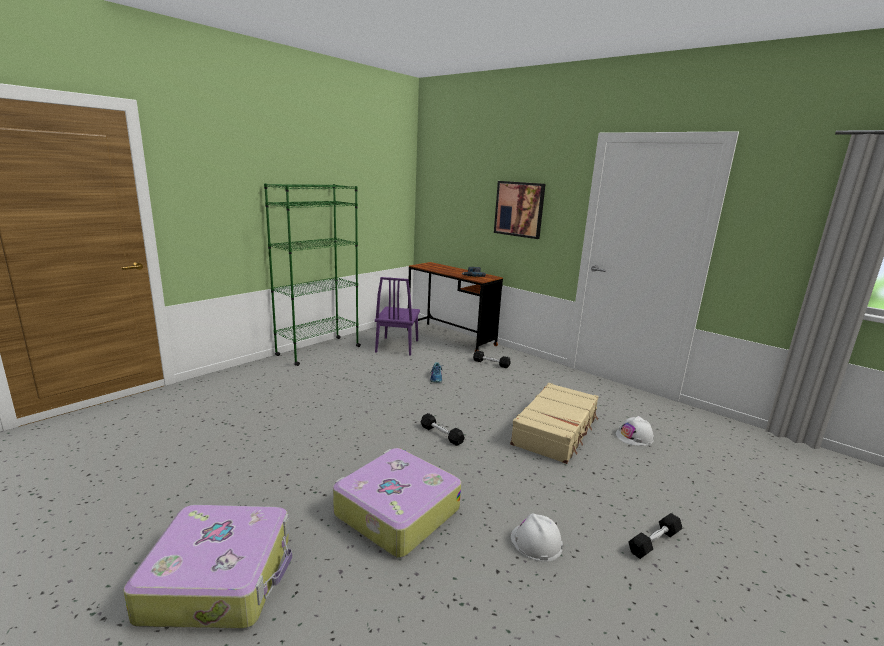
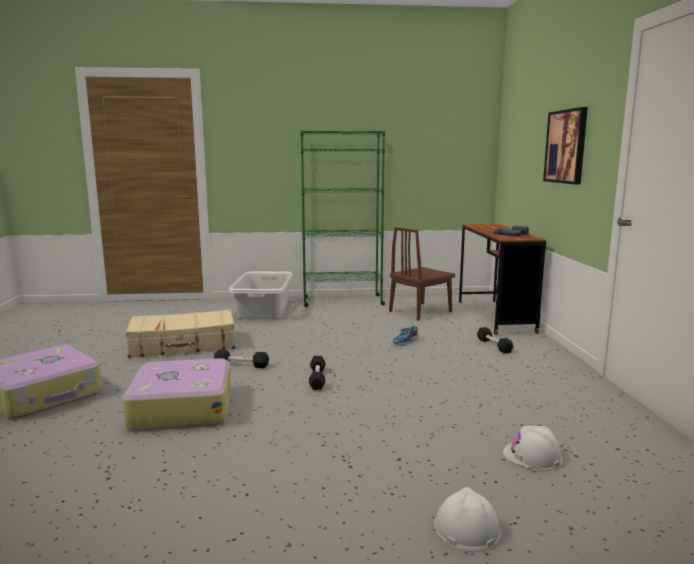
camera: 45 degrees right, 5 degrees down
purple chair [375,277,420,356] -> brown chair [389,227,455,321]
beige suitcase [510,383,599,464] -> beige suitcase moved to [126,309,235,358]
white hard hat [511,513,563,562] -> white hard hat moved to [434,487,501,552]
black dumbbell [628,513,683,559] -> black dumbbell moved to [214,350,269,368]
none -> grey laundry basket [229,271,293,319]

